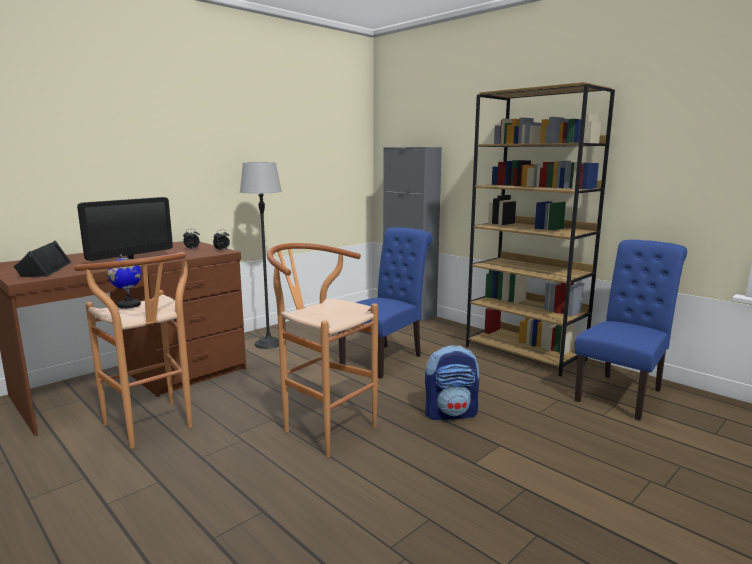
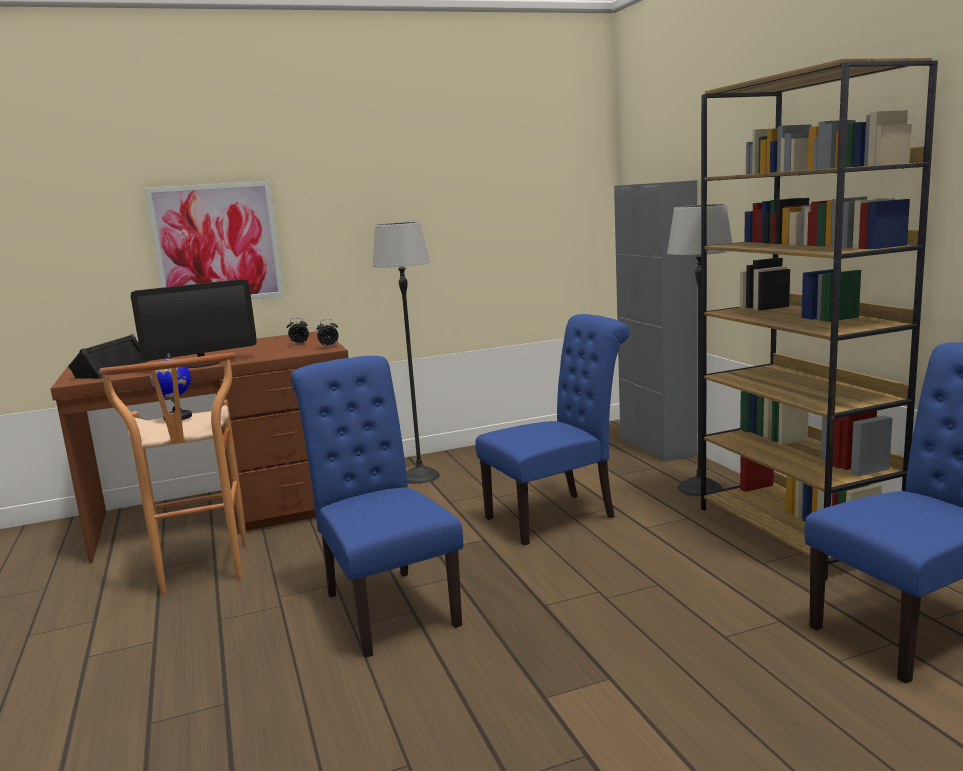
camera: 25 degrees right, 0 degrees up
brown stool [267,243,378,458] -> blue chair [291,356,463,658]
backpack [425,345,479,420] -> none
none -> picture [144,181,284,300]
none -> floor lamp [667,204,733,497]

